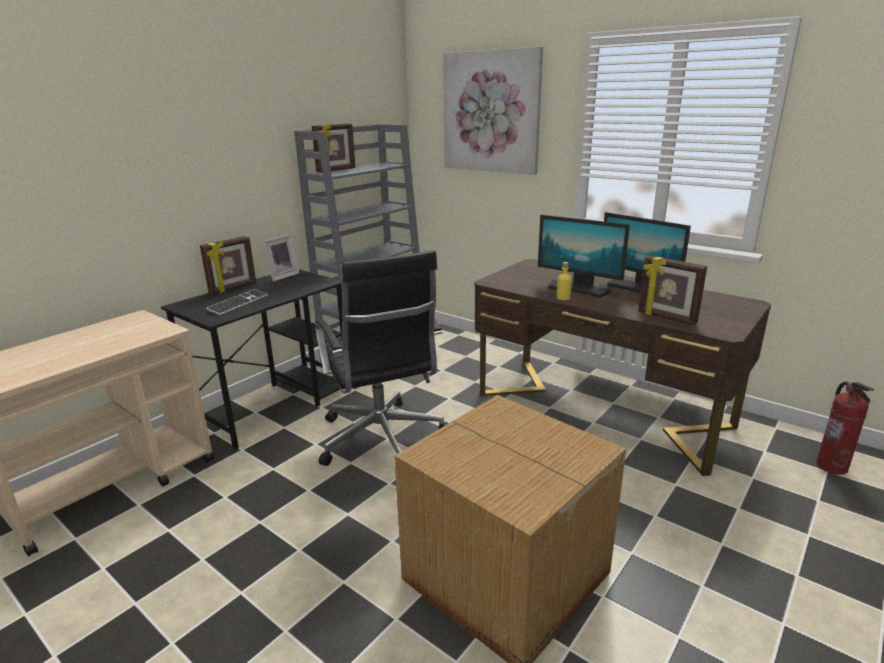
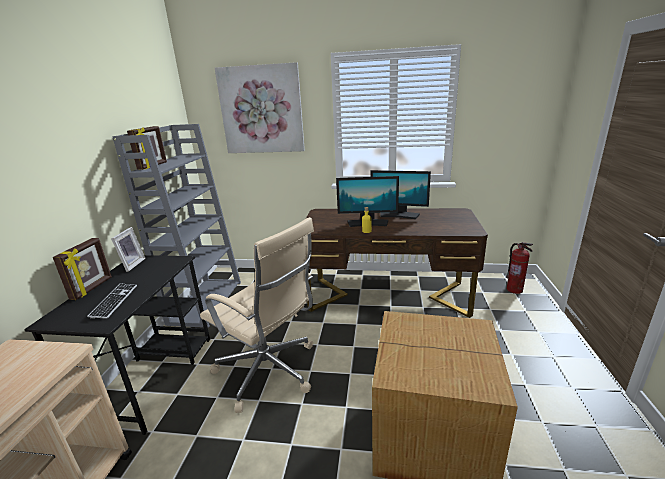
camera: 30 degrees left, 0 degrees up
black office chair [315,250,449,466] -> beige office chair [200,217,314,413]
picture frame [638,255,707,325] -> none

